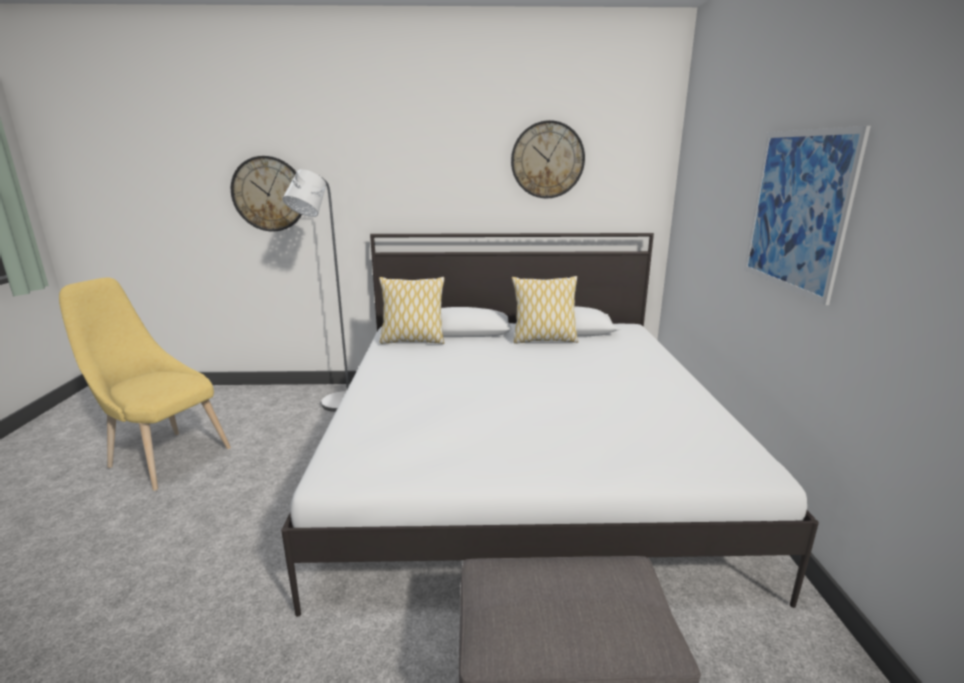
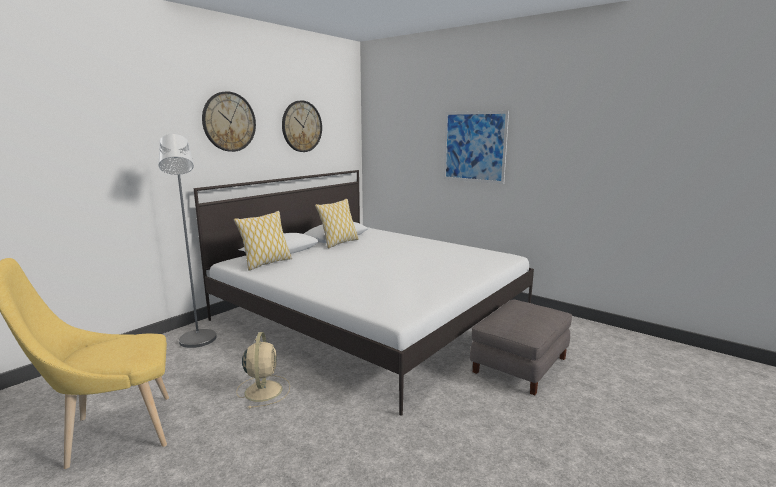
camera: 50 degrees left, 5 degrees down
wall clock [231,156,302,232] -> wall clock moved to [202,92,256,152]
none -> beige fan [236,332,290,409]

